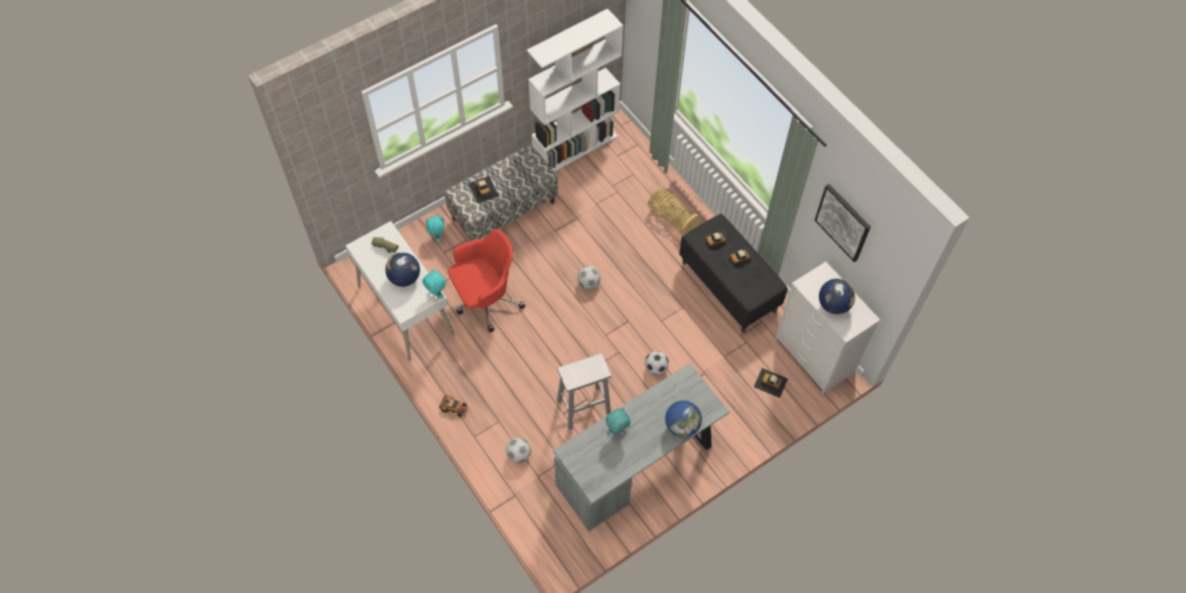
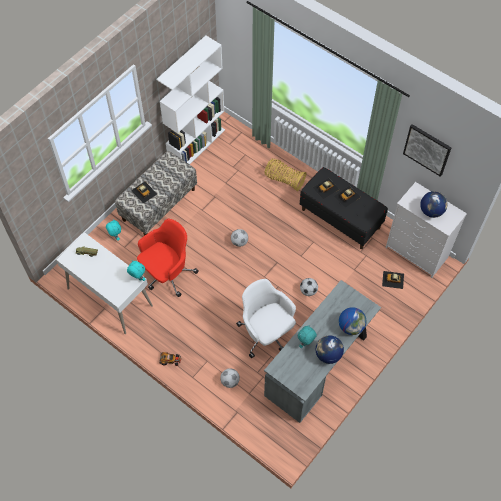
camera: 15 degrees left, 0 degrees up
globe [385,253,420,287] -> globe moved to [316,335,344,364]
white stool [557,353,611,430] -> white office chair [236,279,296,358]

